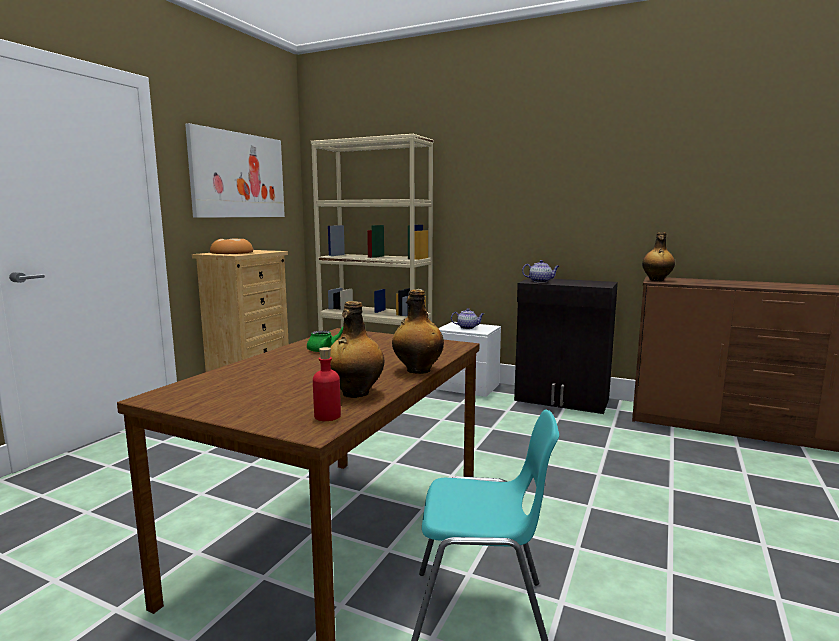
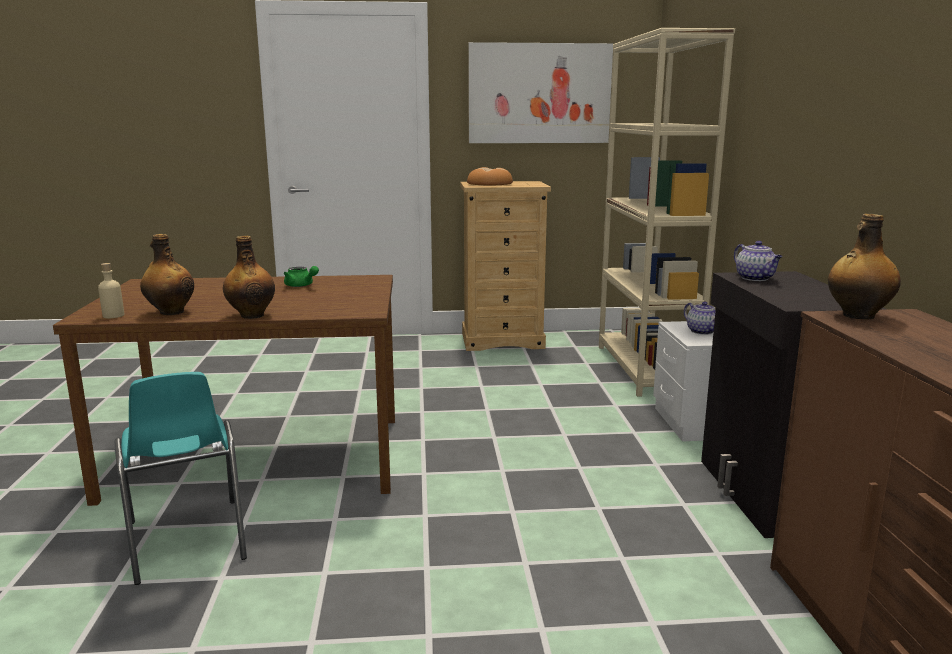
camera: 60 degrees right, 5 degrees up
red bottle [313,347,341,421] -> beige bottle [98,263,124,318]

